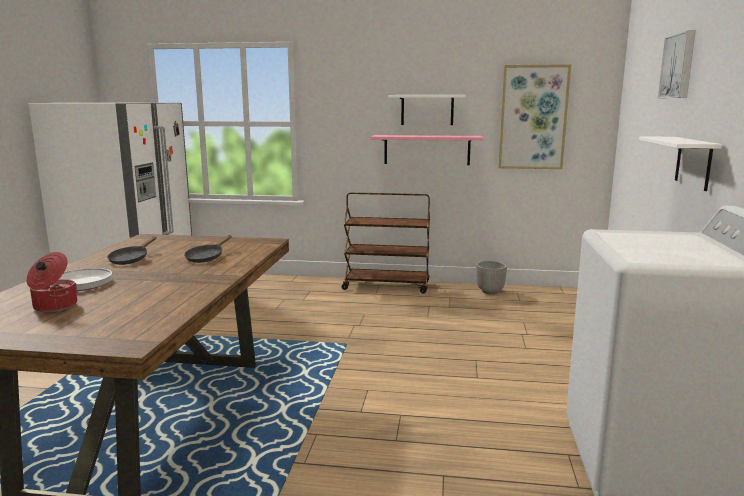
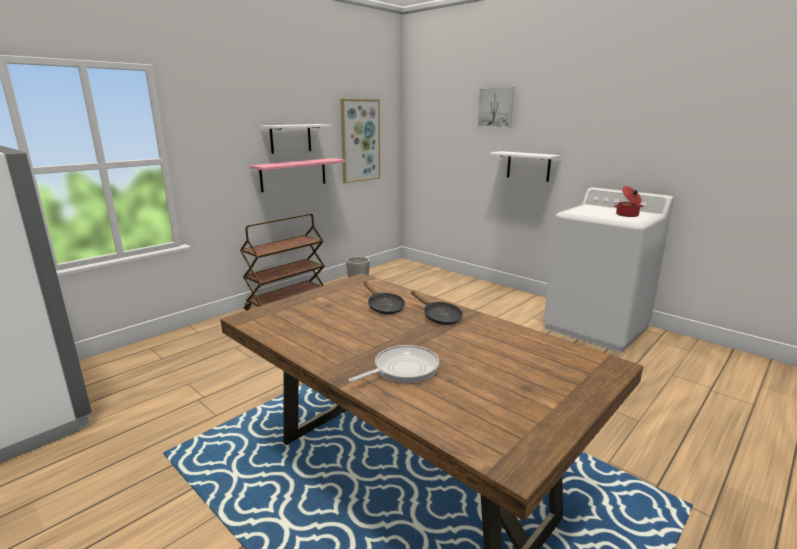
camera: 55 degrees left, 5 degrees up
cooking pot [26,252,77,312] -> cooking pot moved to [614,186,643,217]
black frying pan [107,236,156,265] -> black frying pan moved to [411,291,463,325]

